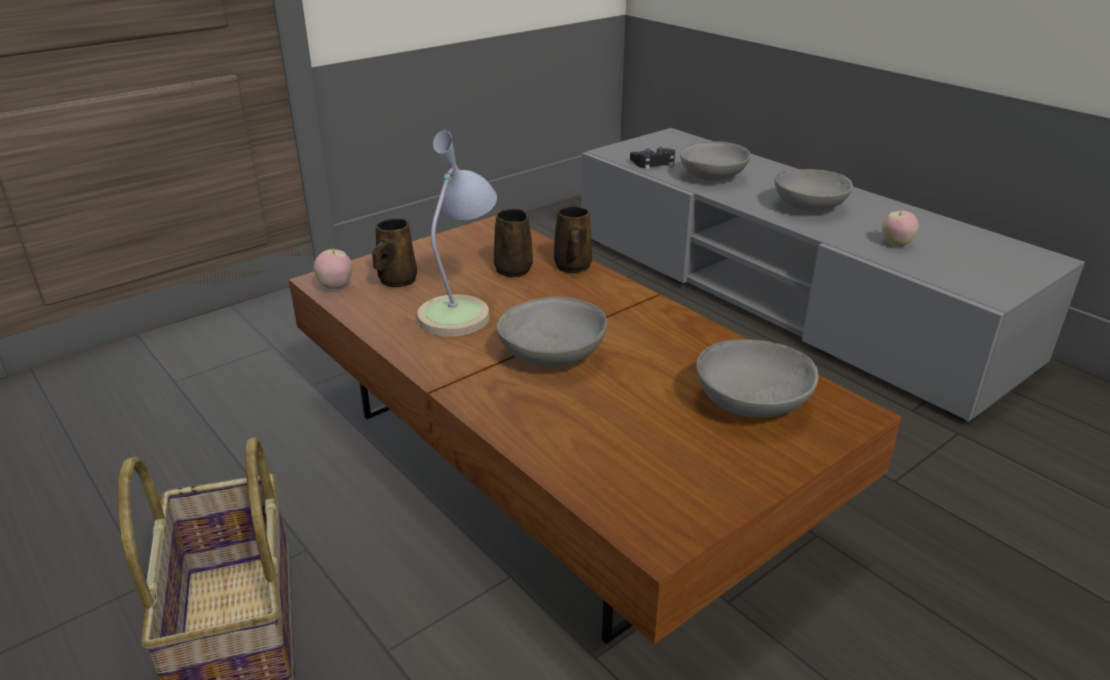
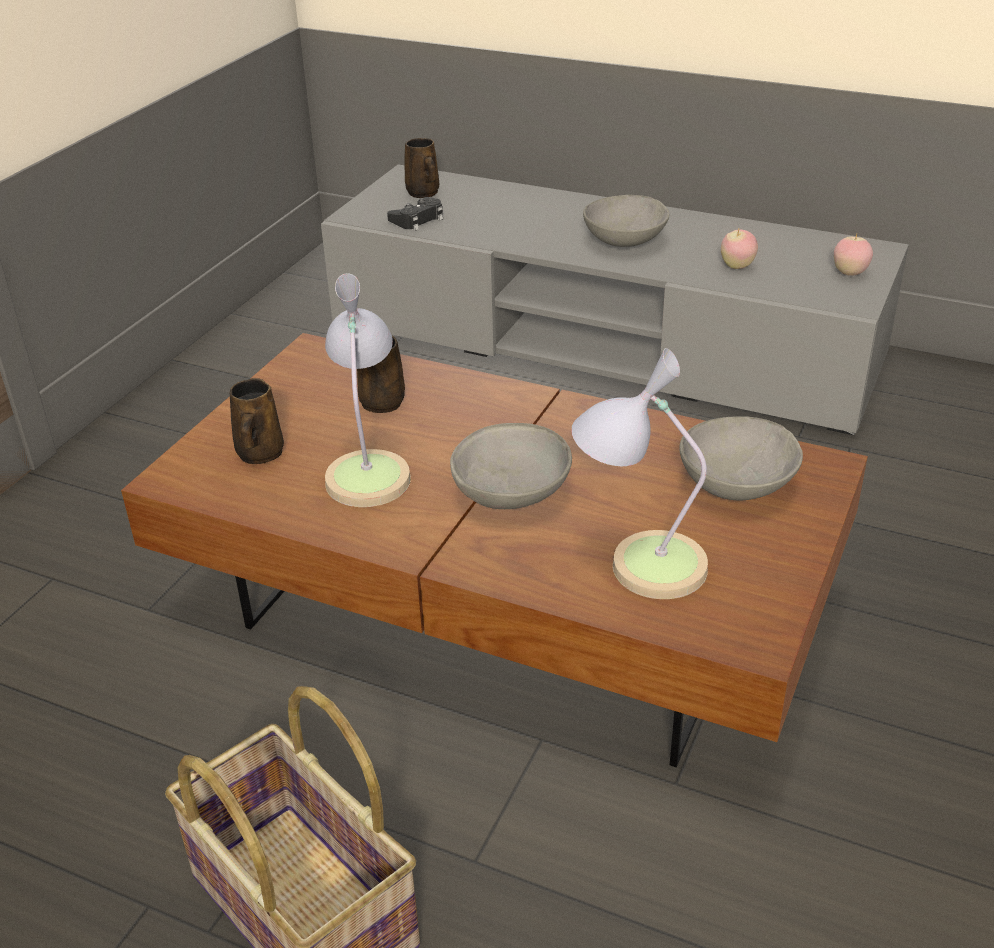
camera: 25 degrees left, 5 degrees up
apple [313,247,353,289] -> apple moved to [834,234,873,276]
brown mug [554,206,592,273] -> brown mug moved to [404,138,439,198]
grey bowl [680,142,751,181] -> none
none -> table lamp [571,348,708,599]

